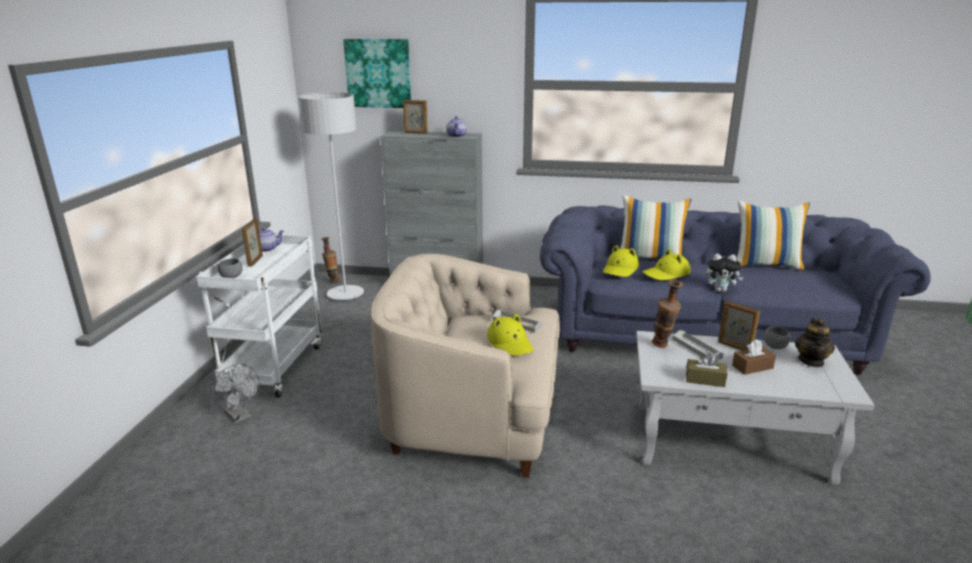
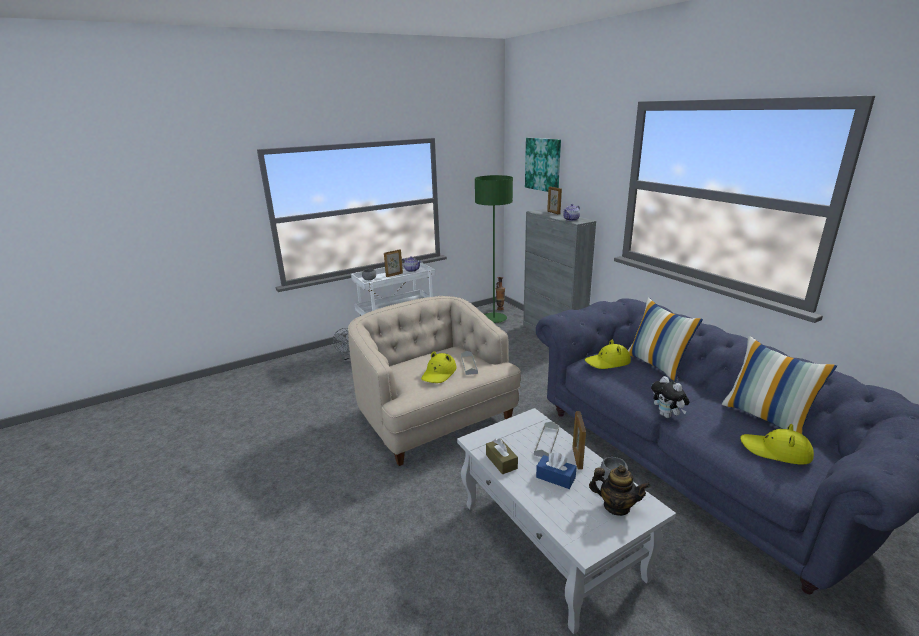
camera: 50 degrees right, 0 degrees up
grey floor lamp [298,92,364,300] -> green floor lamp [475,175,513,323]
yellow hat [643,249,690,280] -> yellow hat moved to [740,424,814,464]
vase [652,279,683,348] -> none
brown tissue box [732,340,776,375] -> blue tissue box [536,452,577,489]
teapot [795,318,835,367] -> teapot turned 135 degrees counterclockwise [589,465,651,516]

